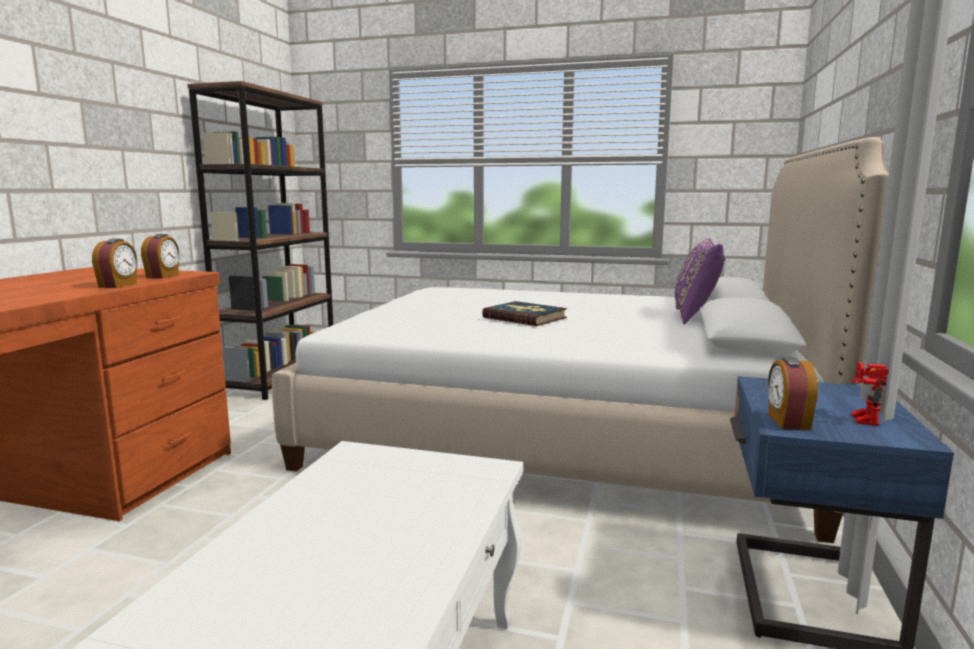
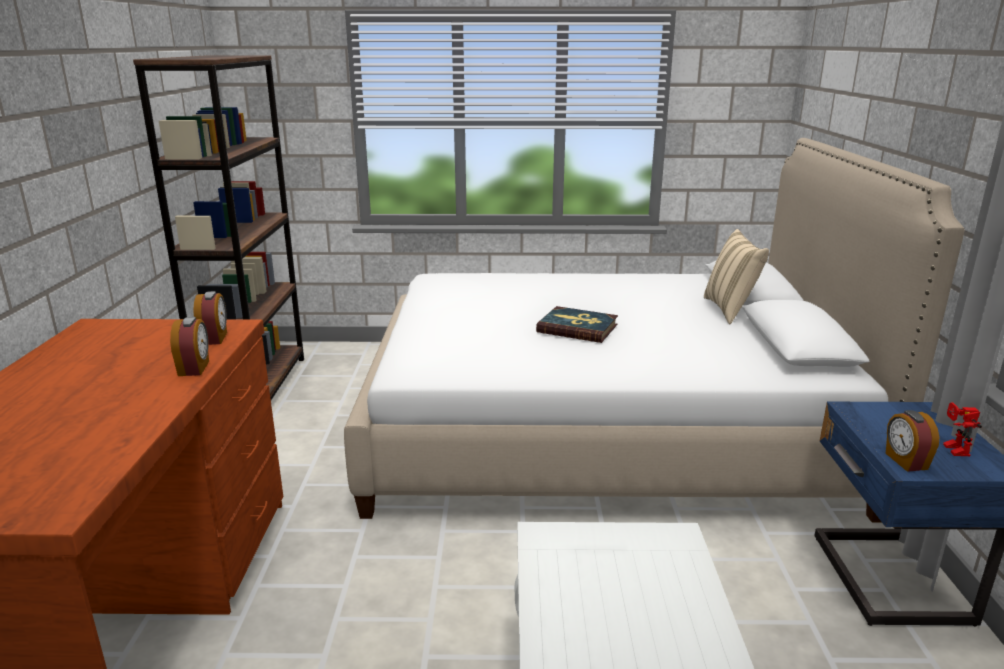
camera: 15 degrees left, 10 degrees up
purple pillow [675,238,725,324] -> beige pillow [704,229,769,324]

